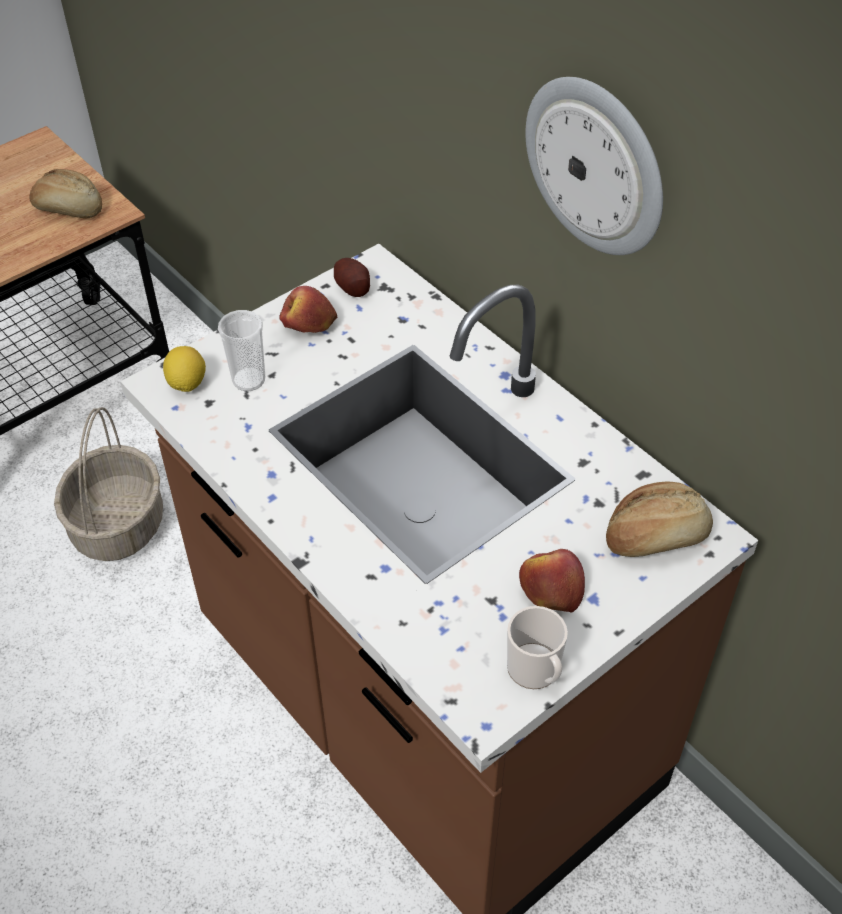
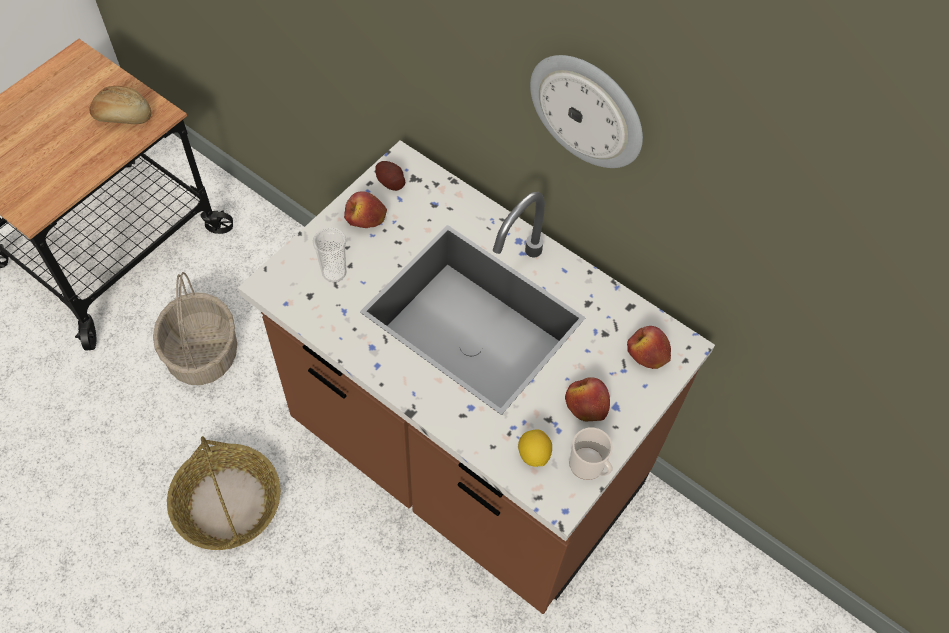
camera: 15 degrees left, 10 degrees up
lemon [163,346,206,392] -> lemon moved to [518,429,552,467]
bread [606,482,713,557] -> apple [627,326,671,369]
none -> basket [167,436,281,550]

